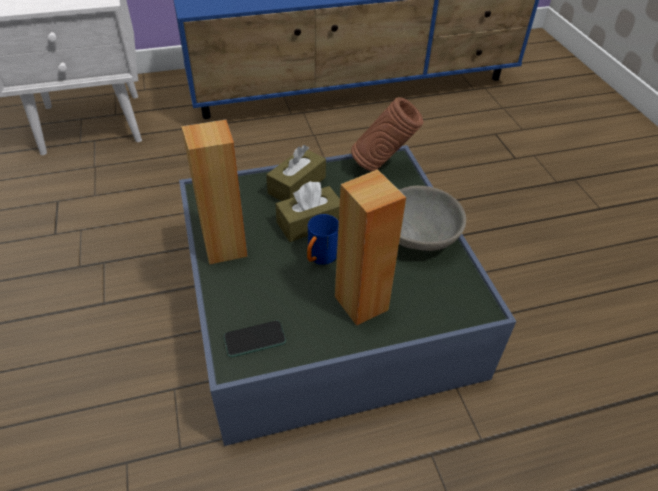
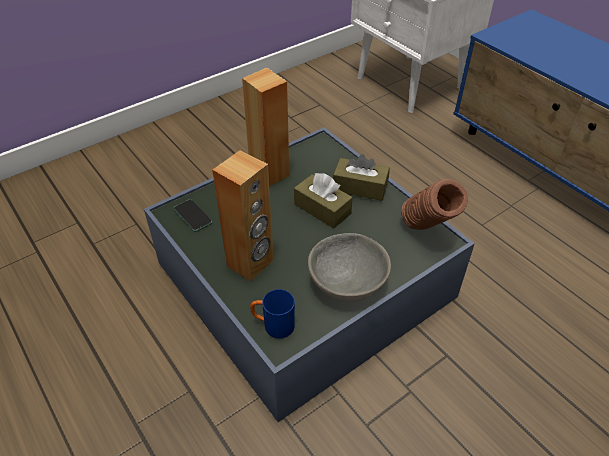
camera: 70 degrees right, 0 degrees up
blue mug [307,214,339,265] -> blue mug moved to [250,289,295,339]

